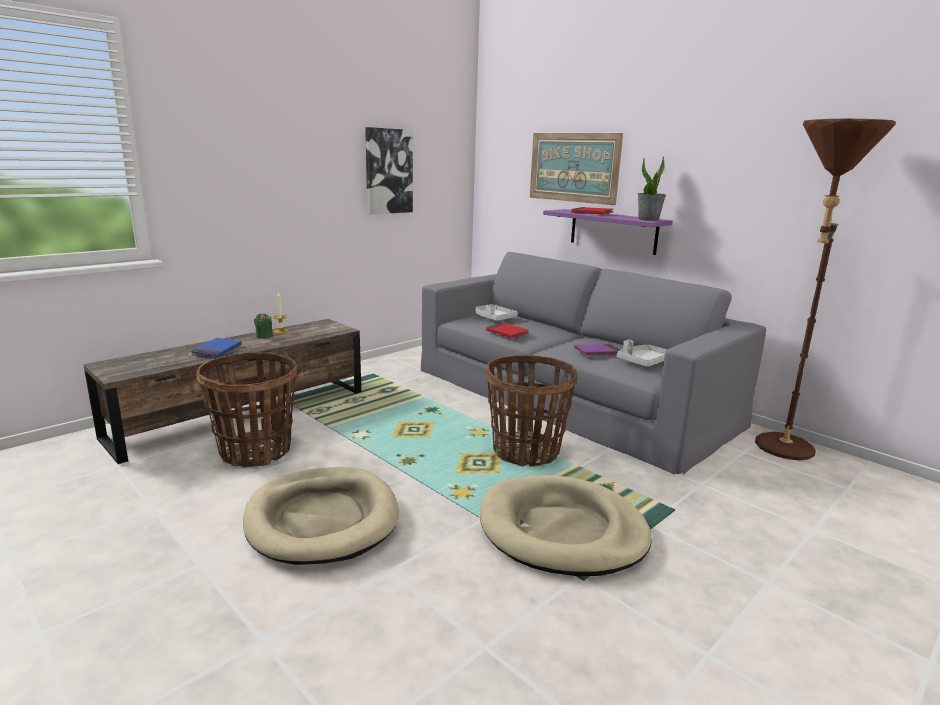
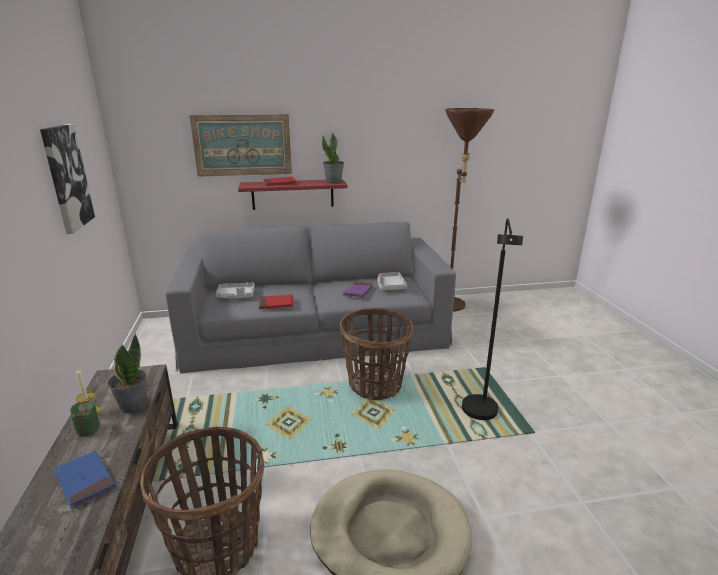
camera: 55 degrees left, 5 degrees up
beige dog bed [480,475,652,576] -> black floor lamp [462,218,523,420]
purple shelf [543,209,673,255] -> red shelf [238,179,347,210]
none -> potted plant [108,334,147,413]

